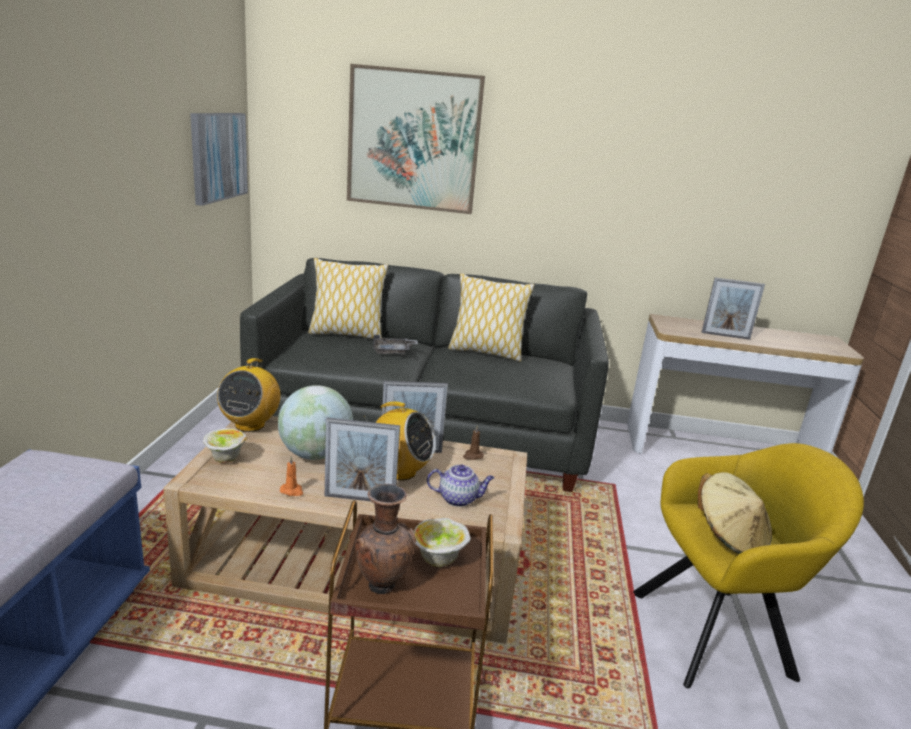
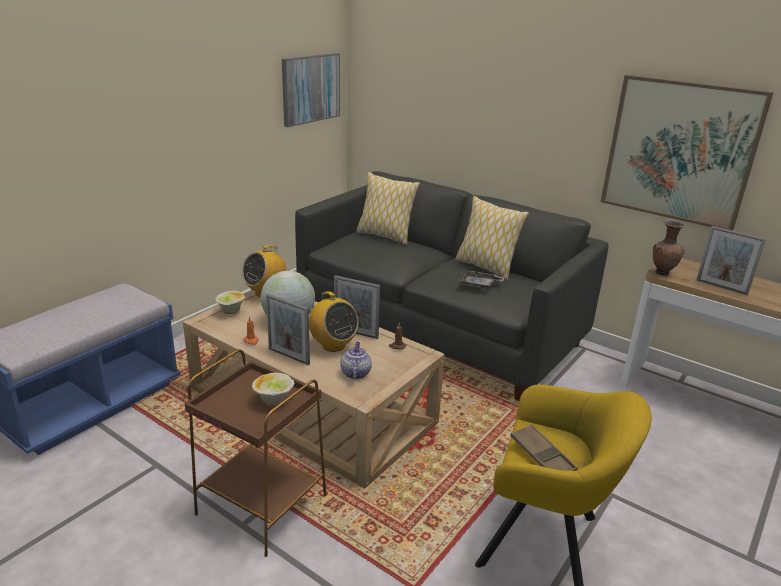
camera: 30 degrees right, 5 degrees up
picture [347,64,485,214] -> picture moved to [601,75,774,231]
brown vase [355,484,416,594] -> brown vase moved to [653,221,685,276]
grey tray [373,335,418,355] -> grey tray moved to [459,267,505,290]
teapot [427,465,494,507] -> teapot turned 120 degrees counterclockwise [341,342,372,380]
beige hat [698,472,772,554] -> brown tray [510,425,578,471]

